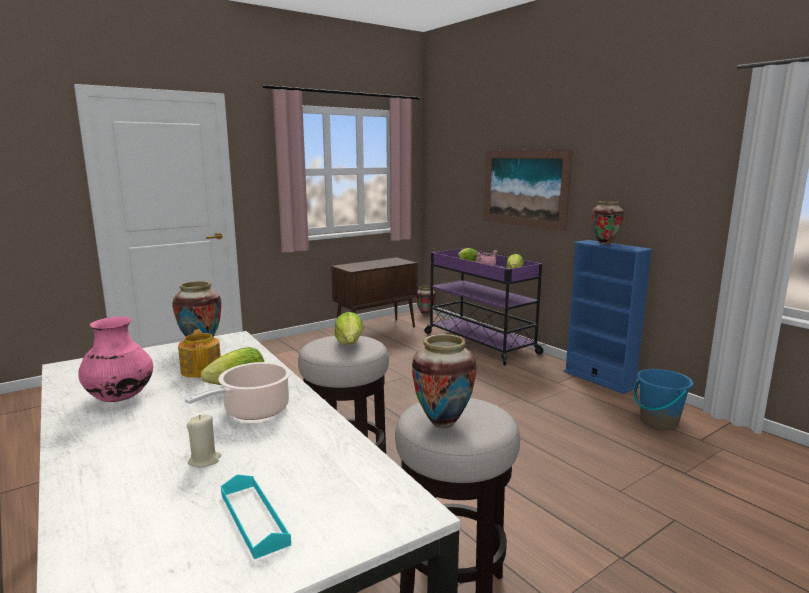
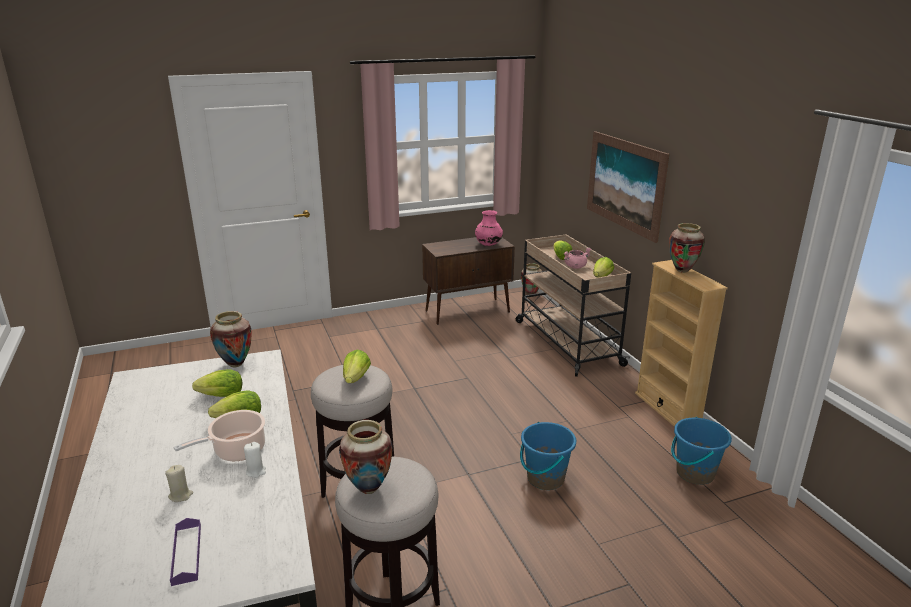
camera: 15 degrees right, 10 degrees up
pink vase [78,317,153,402] -> pink vase moved to [475,210,503,246]
teapot [178,329,221,378] -> lettuce [192,369,242,397]
turquoise tray [221,474,291,559] -> purple tray [170,518,201,586]
purple cart [424,248,545,365] -> beige cart [516,235,631,377]
blue bookcase [564,240,653,394] -> beige bookcase [635,260,728,427]
none -> white candle [244,442,266,478]
none -> blue bucket [520,422,576,490]

